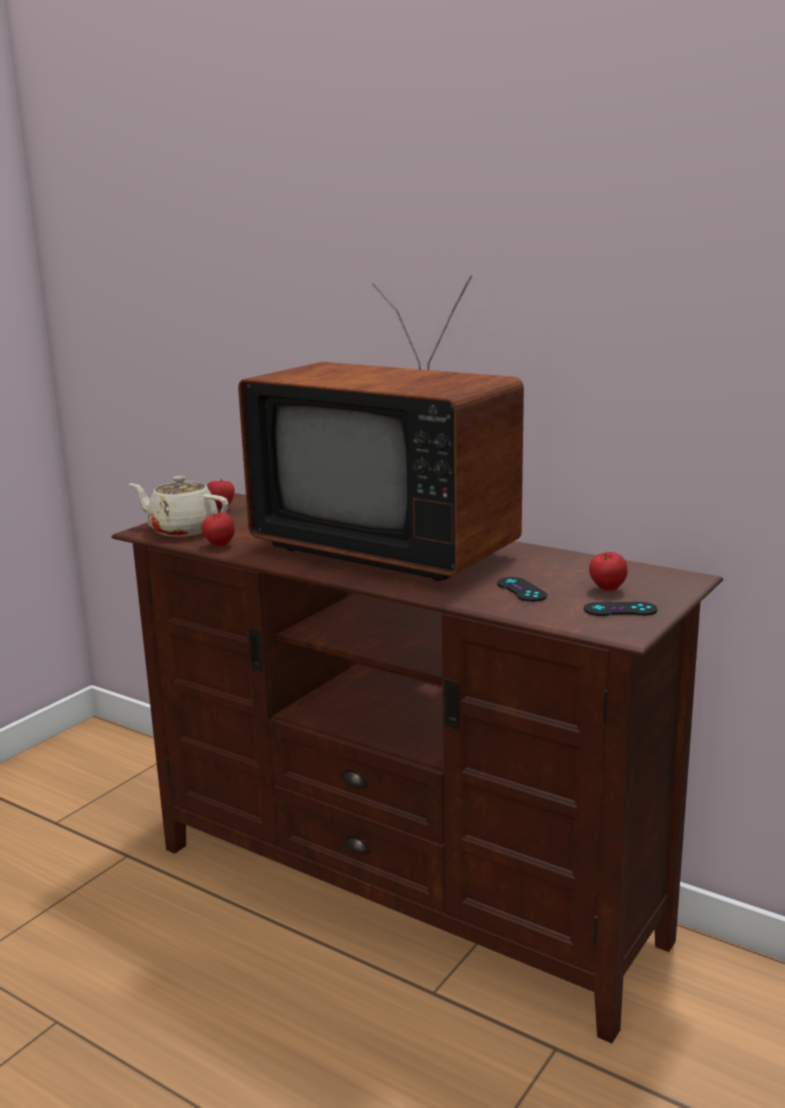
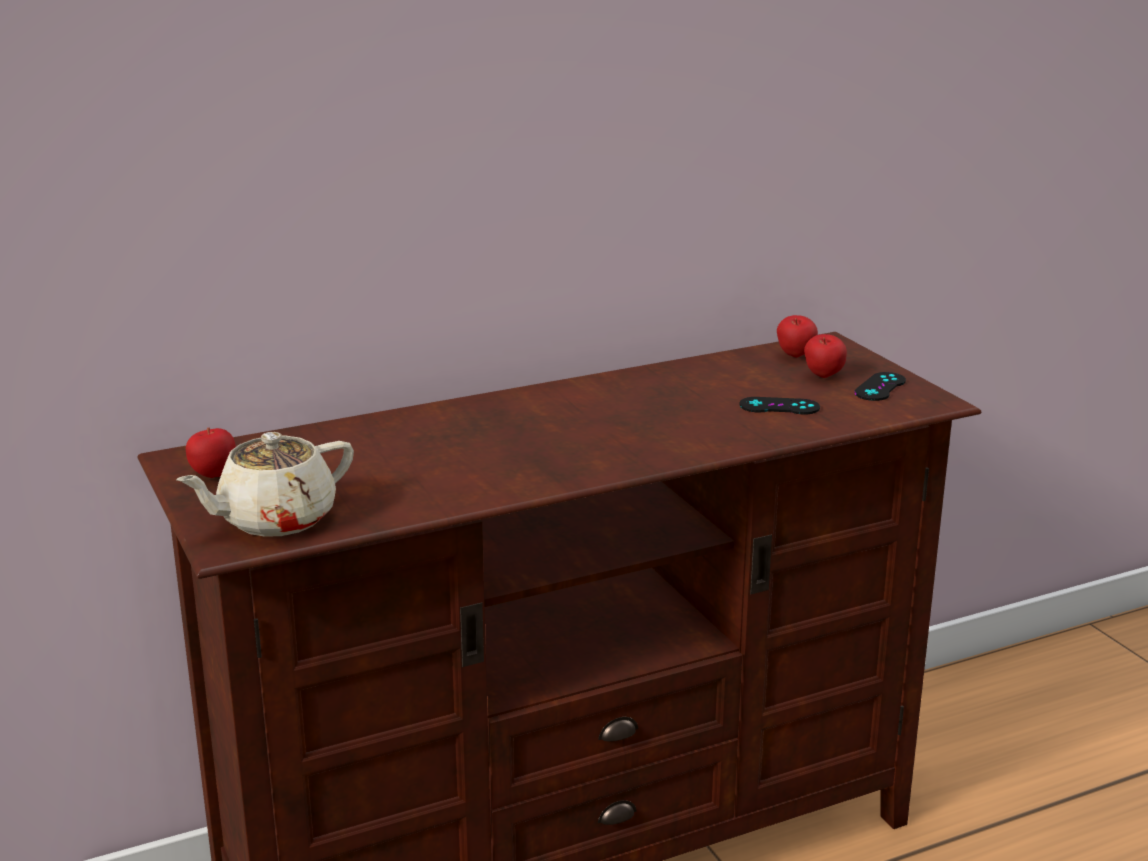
camera: 60 degrees left, 5 degrees up
apple [201,513,235,547] -> apple moved to [777,315,818,358]
television [238,275,524,581] -> none

